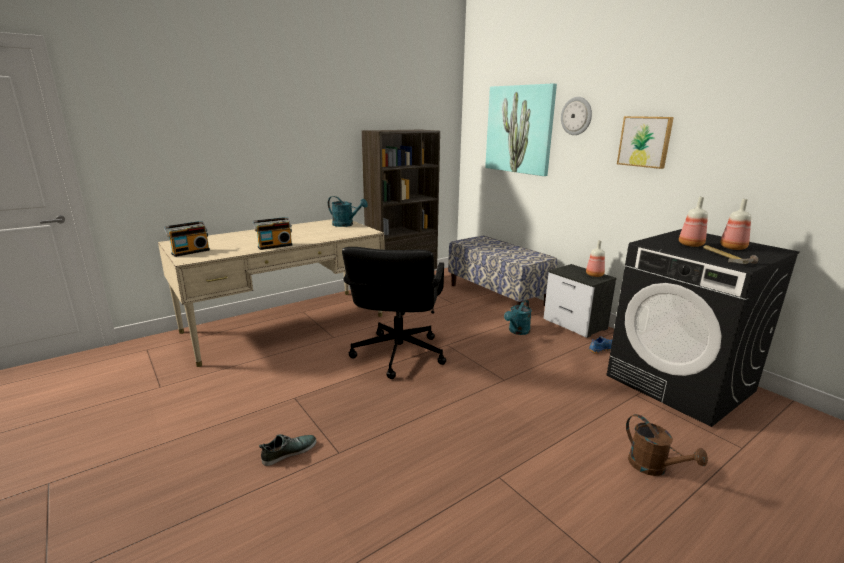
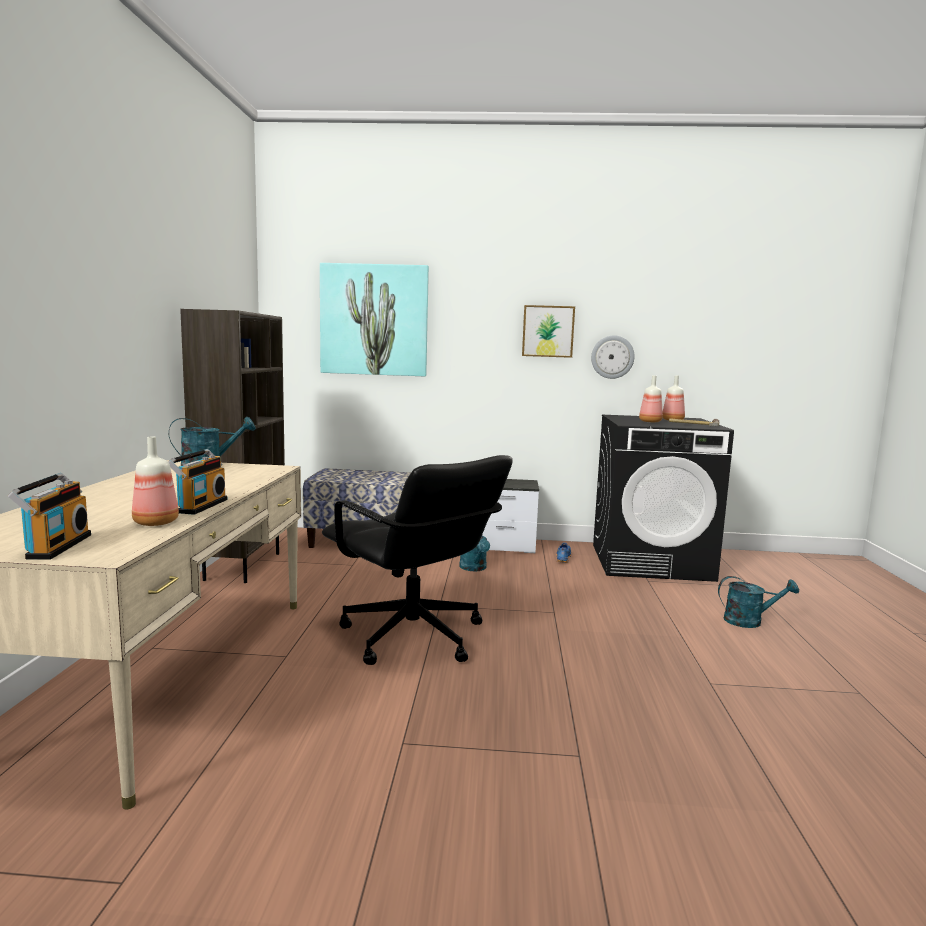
camera: 50 degrees left, 10 degrees down
shoe [259,434,317,466] -> none
wall clock [561,97,592,135] -> wall clock moved to [591,335,635,379]
bottle [586,240,605,277] -> bottle moved to [132,436,179,526]
brown watering can [626,414,708,476] -> turquoise watering can [718,576,799,628]

